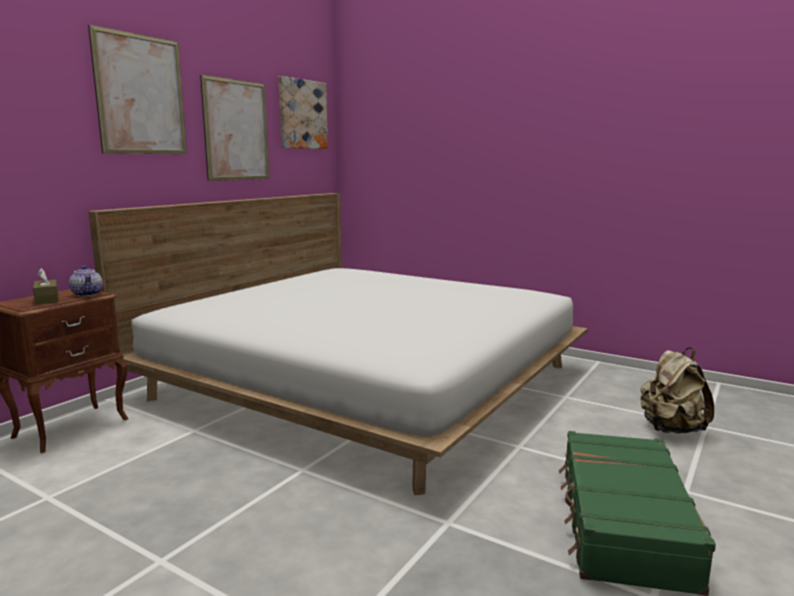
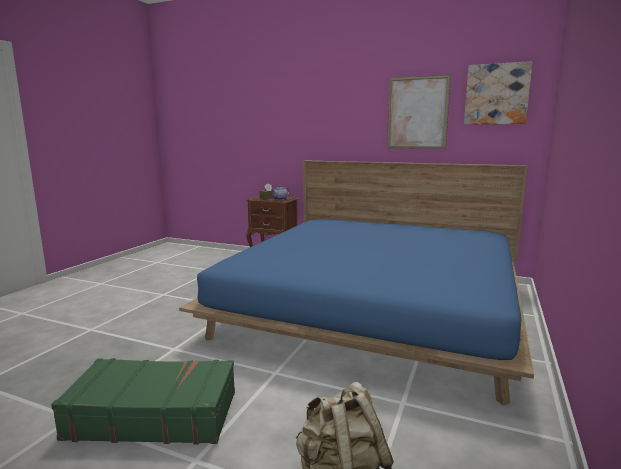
camera: 80 degrees right, 0 degrees up
picture [88,25,187,154] -> none
white bed [88,193,588,495] -> blue bed [179,161,534,405]

